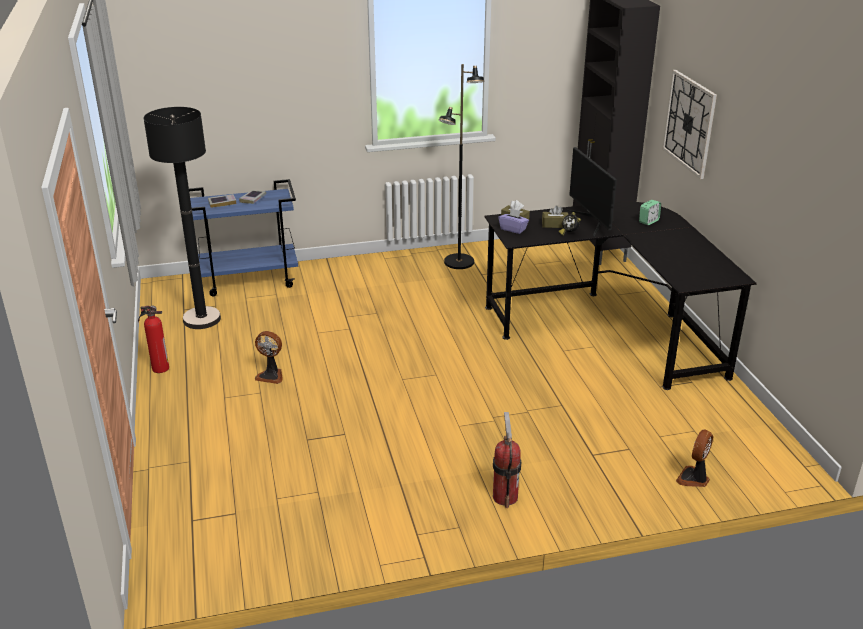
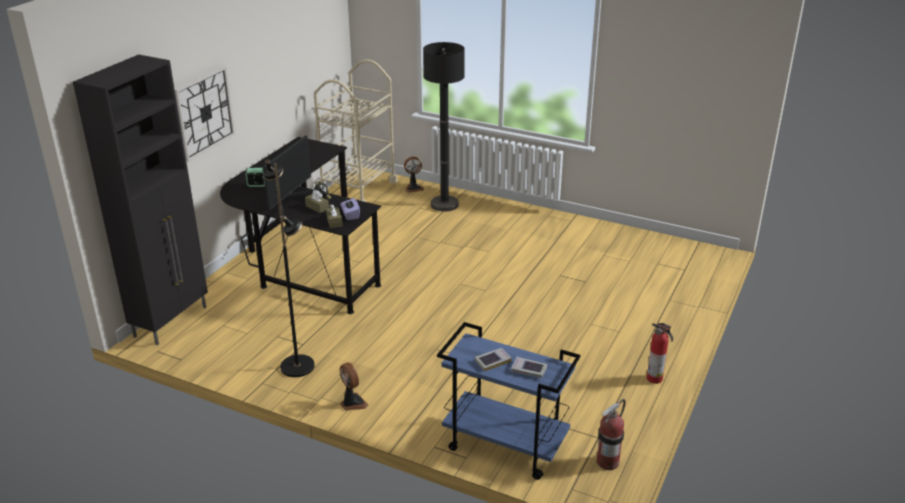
camera: 140 degrees left, 0 degrees up
black floor lamp [144,107,221,329] -> black floor lamp moved to [423,42,465,212]
fan [255,331,283,384] -> fan moved to [340,362,368,410]
fire extinguisher [493,412,521,508] -> fire extinguisher moved to [597,399,626,470]
none -> beige cart [314,60,397,202]

